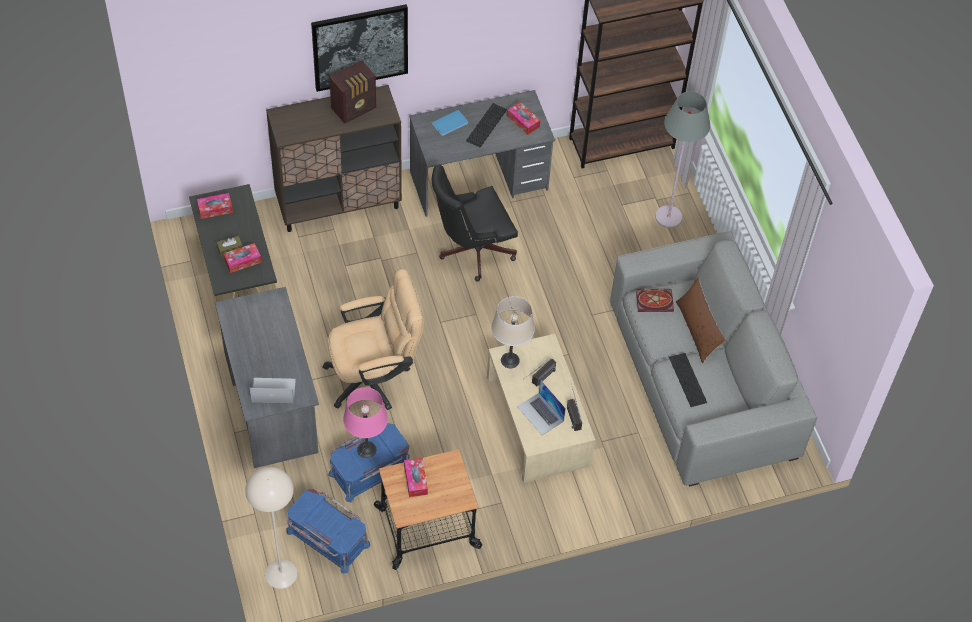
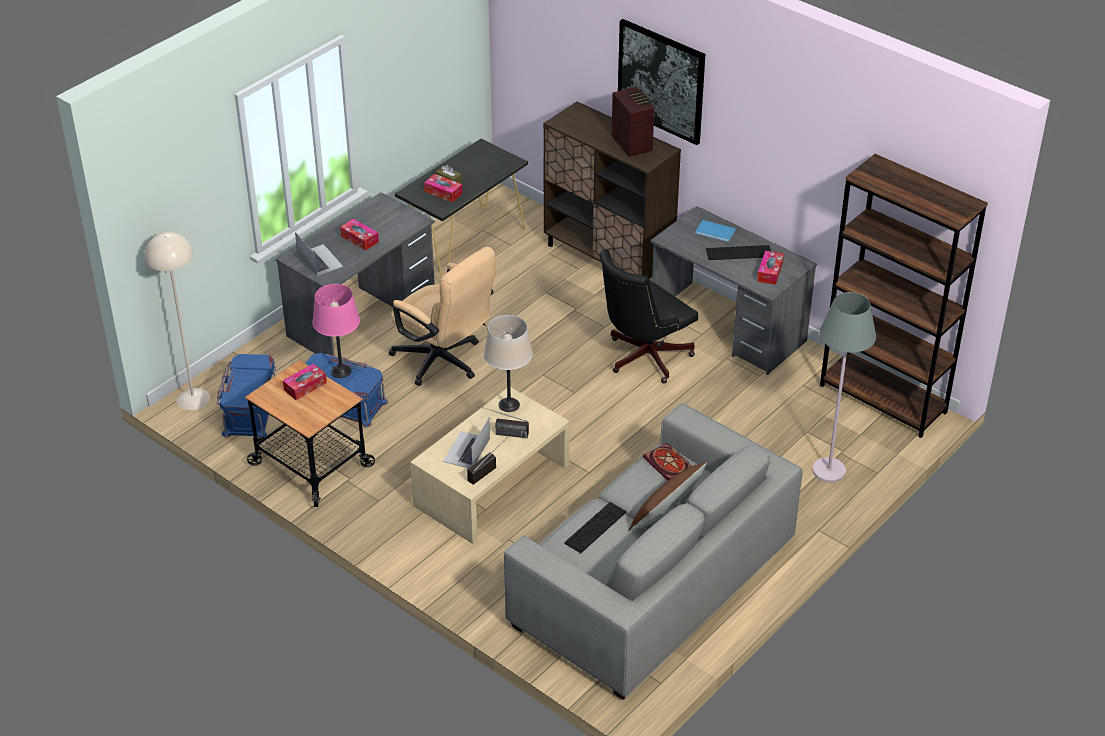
camera: 60 degrees right, 15 degrees down
tissue box [197,193,233,219] -> tissue box moved to [340,219,379,251]
radio [329,60,376,124] -> radio turned 135 degrees counterclockwise [612,87,655,157]
black office chair [432,165,518,281] -> black office chair turned 75 degrees counterclockwise [599,249,698,383]

